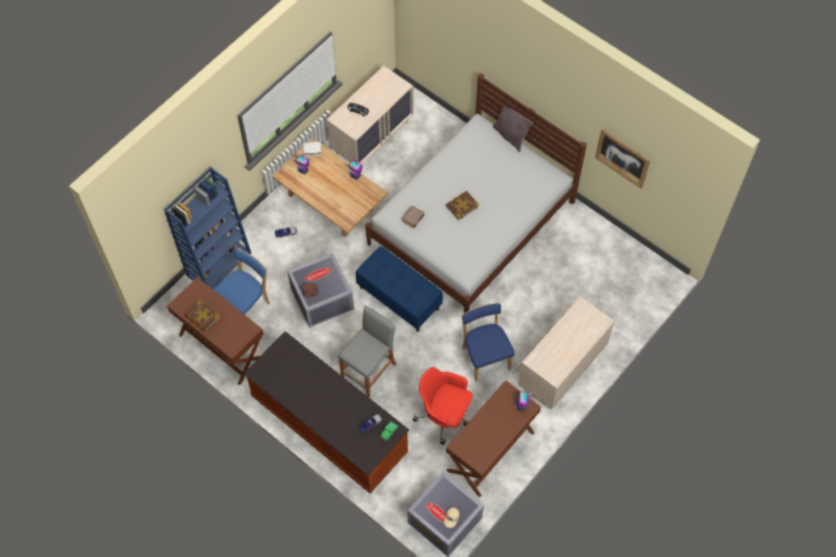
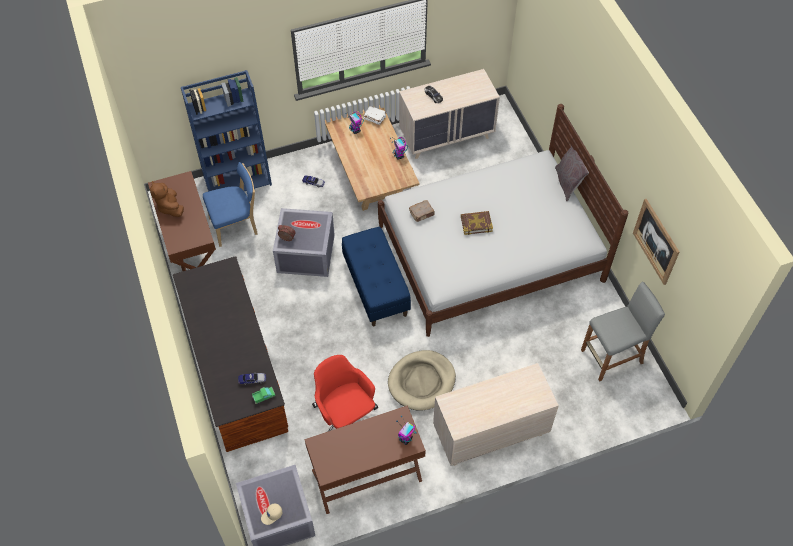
camera: 30 degrees right, 5 degrees down
book [185,300,220,332] -> brown plush toy [150,181,184,217]
grey stool [338,306,396,397] -> grey stool moved to [581,282,665,381]
blue chair [462,302,515,381] -> beige dog bed [388,350,456,410]

